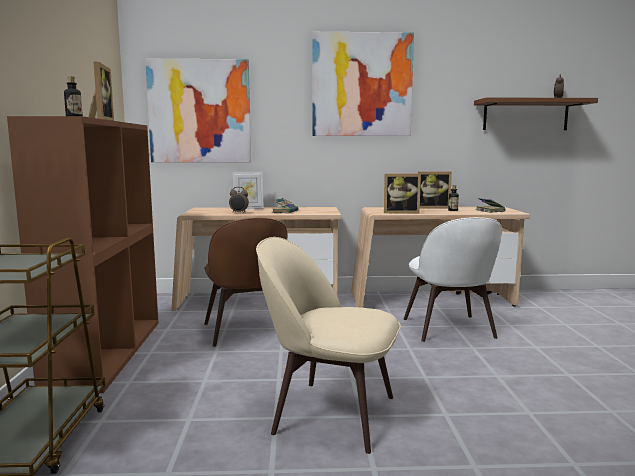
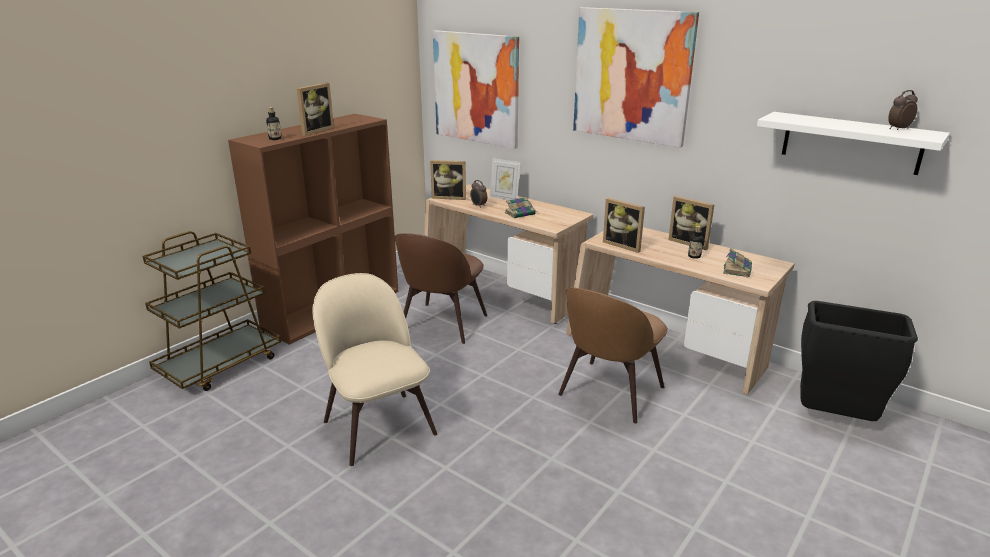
camera: 40 degrees right, 15 degrees up
white chair [404,217,502,342] -> brown chair [558,287,668,423]
brown shelf [474,97,598,130] -> white shelf [757,112,950,175]
none -> picture frame [430,160,466,200]
none -> black trash can [800,301,918,421]

